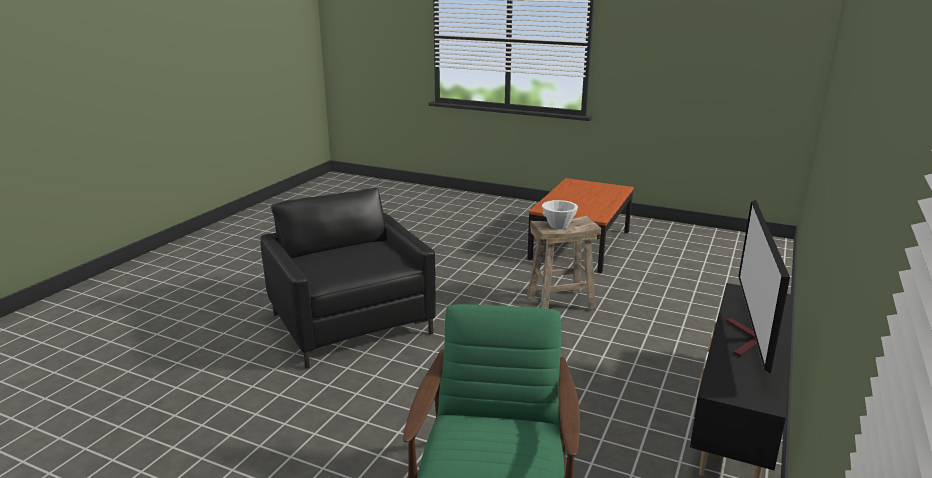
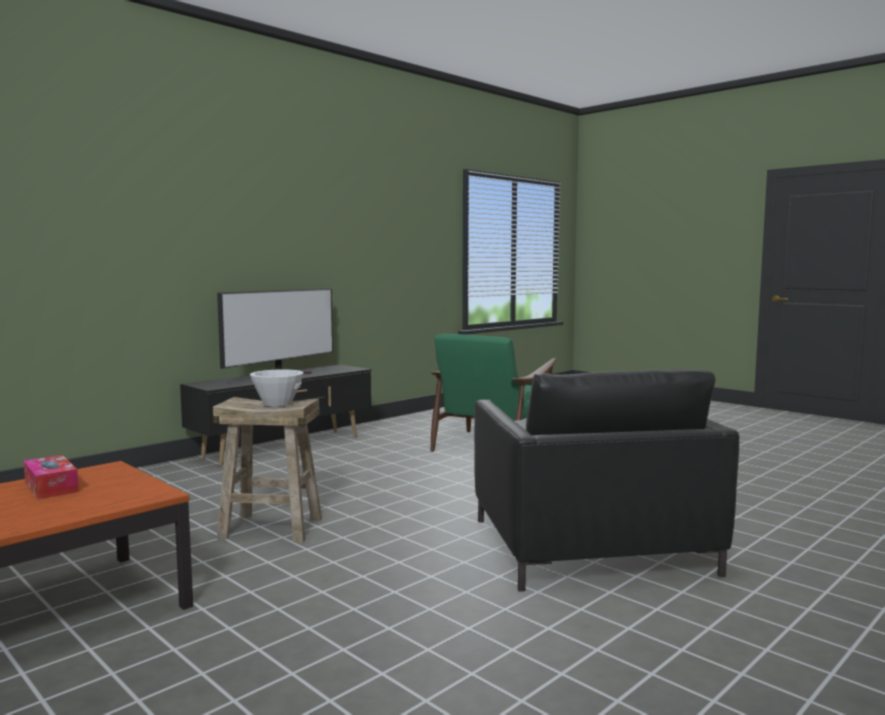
camera: 160 degrees left, 15 degrees down
none -> tissue box [24,455,79,499]

